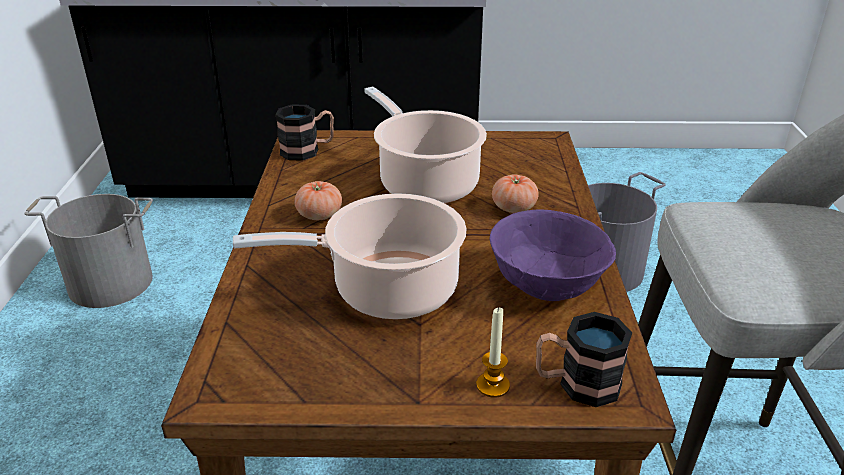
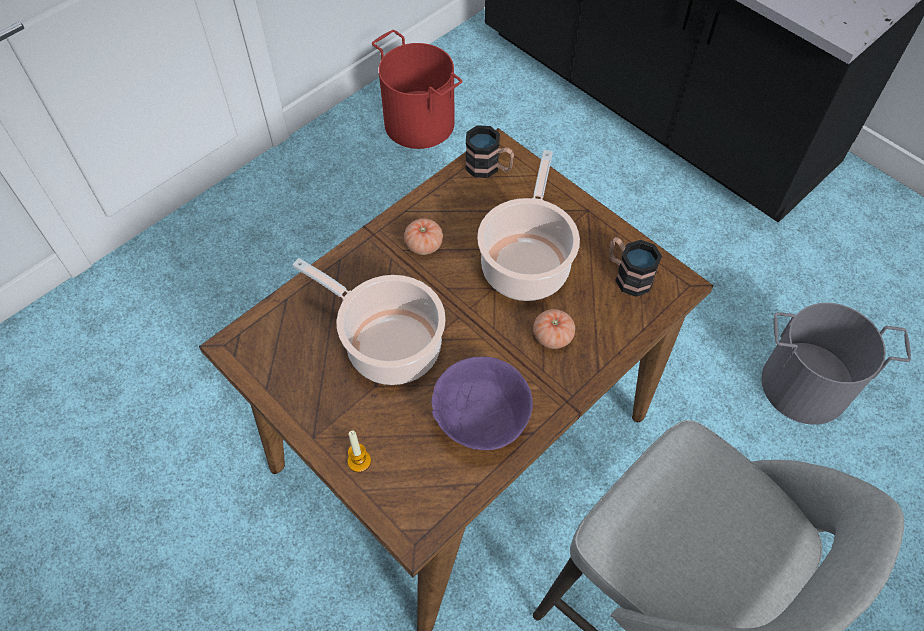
camera: 45 degrees right, 25 degrees up
grey bucket [24,194,153,308] -> red bucket [372,30,462,149]
mug [536,312,632,407] -> mug moved to [609,237,662,297]

